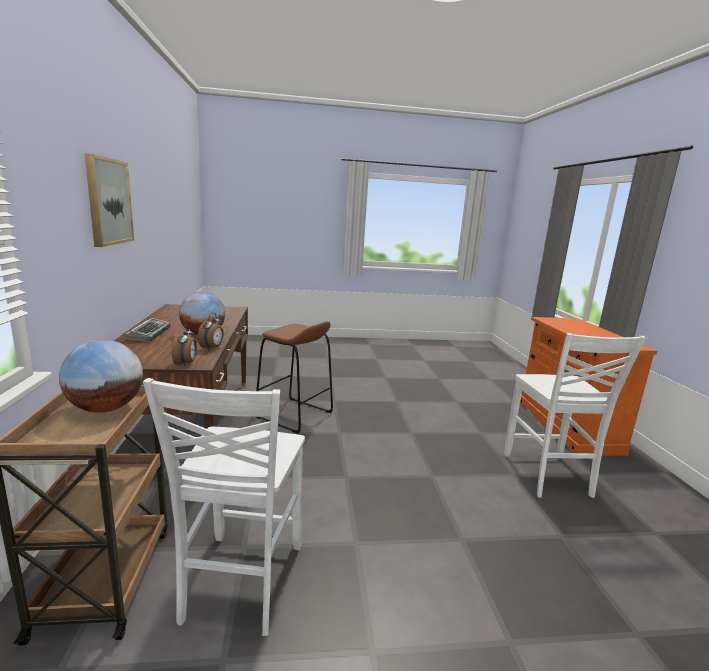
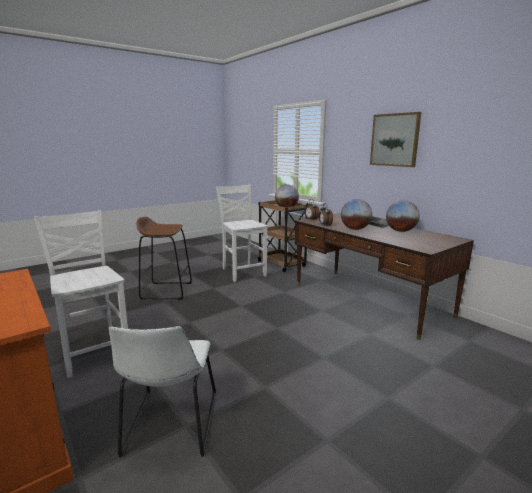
camera: 150 degrees right, 0 degrees up
brown stool [256,321,333,434] -> brown stool moved to [136,217,192,300]
none -> white chair [109,326,216,457]
none -> globe [386,200,420,232]

